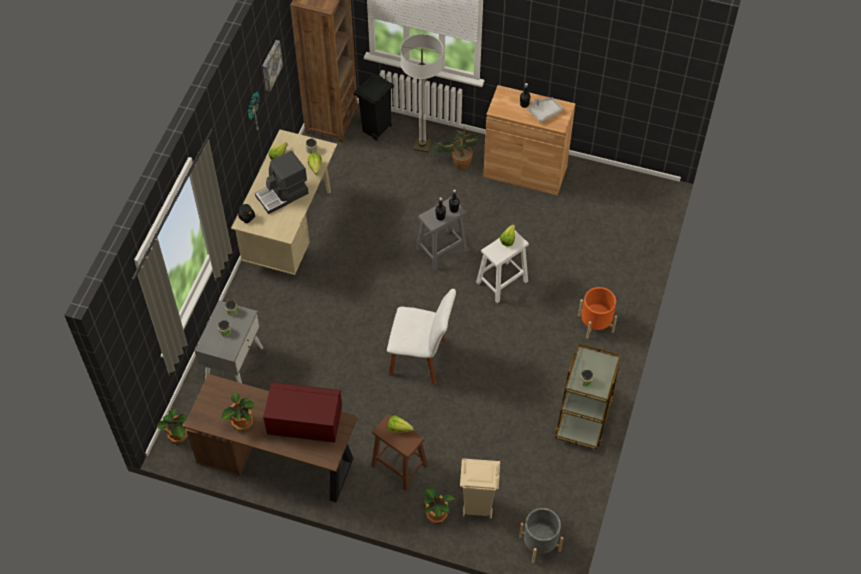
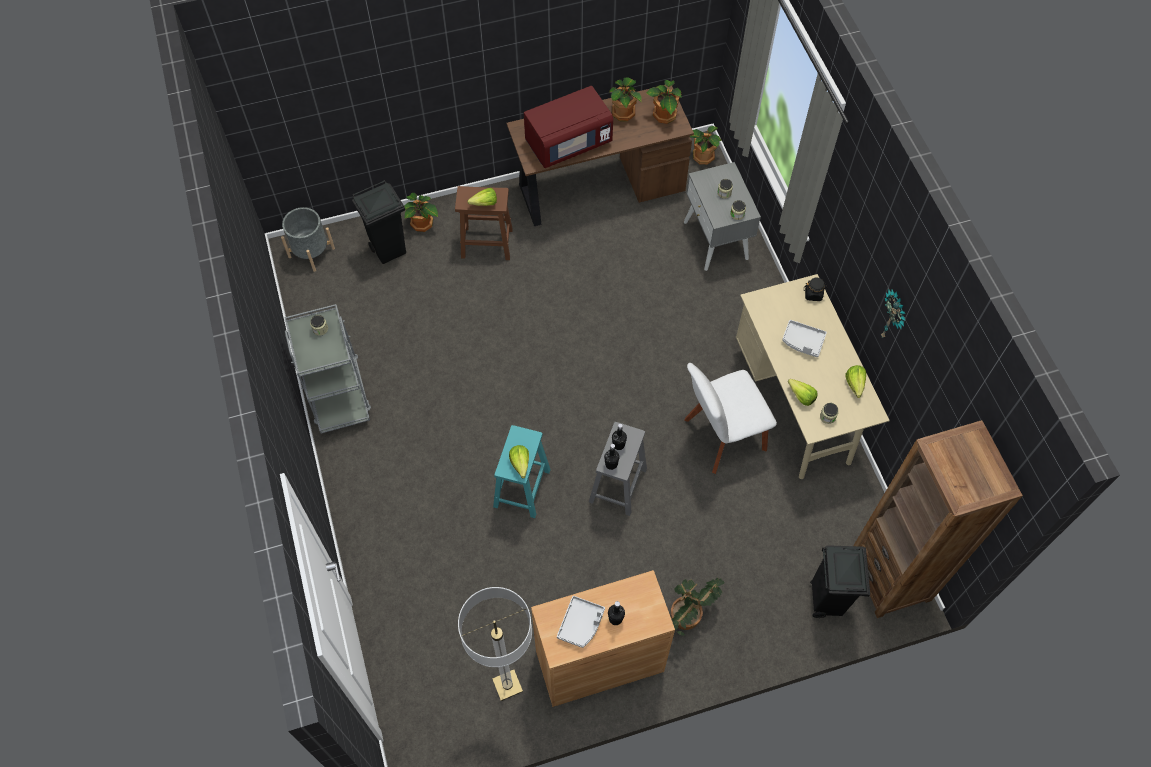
camera: 145 degrees right, 5 degrees up
coffee machine [255,151,309,214] -> grey tray [782,320,827,357]
picture [262,40,283,92] -> none
white chair [387,289,456,385] -> white chair moved to [684,363,777,474]
floor lamp [400,34,443,152] -> floor lamp moved to [458,587,532,701]
beige trash can [460,458,500,518] -> black trash can [352,180,406,264]
white stool [476,230,529,303] -> turquoise stool [493,425,551,518]
brown cart [555,343,621,450] -> grey cart [284,304,371,434]
orange planter [578,287,617,339] -> none
none -> potted plant [646,80,682,124]

